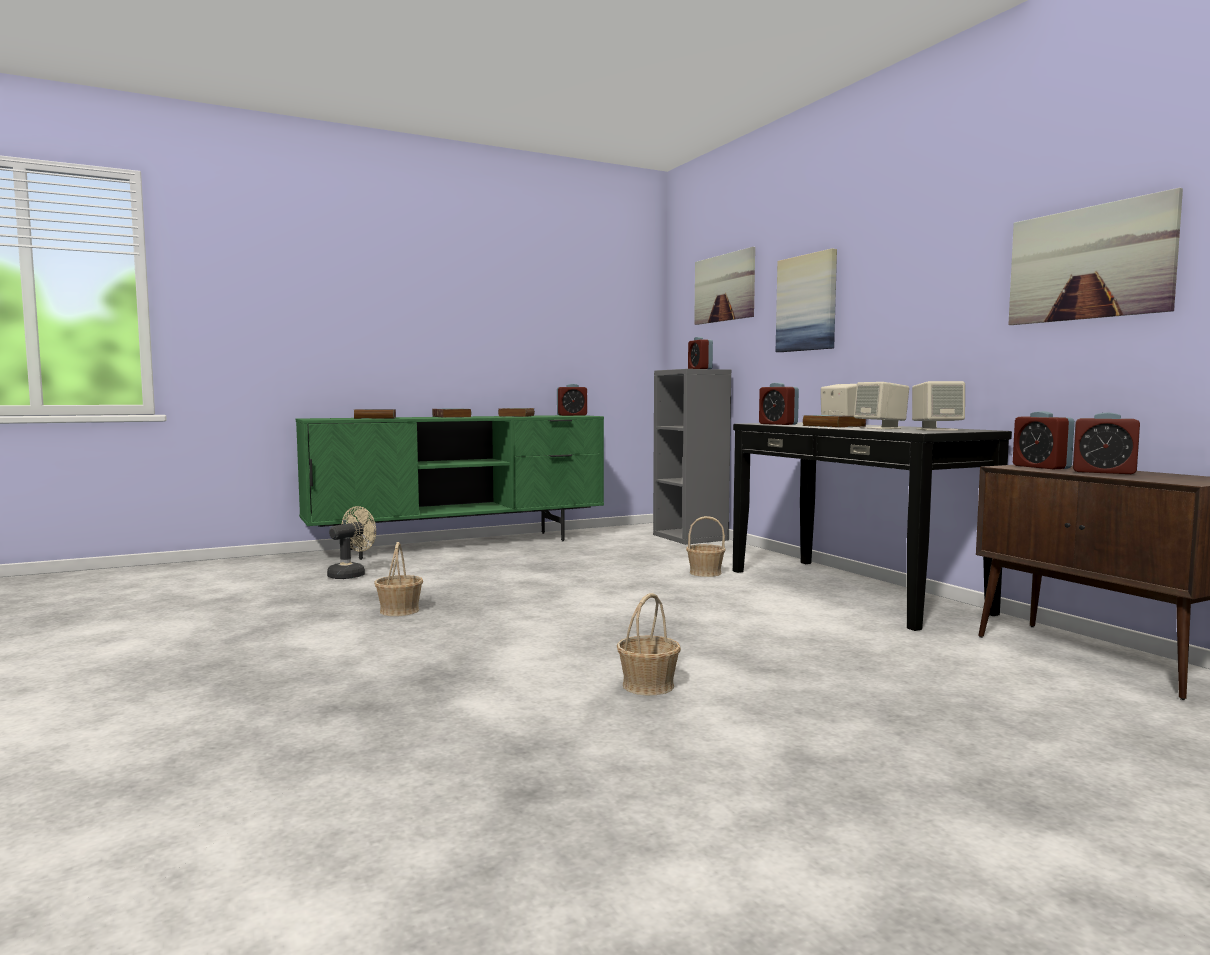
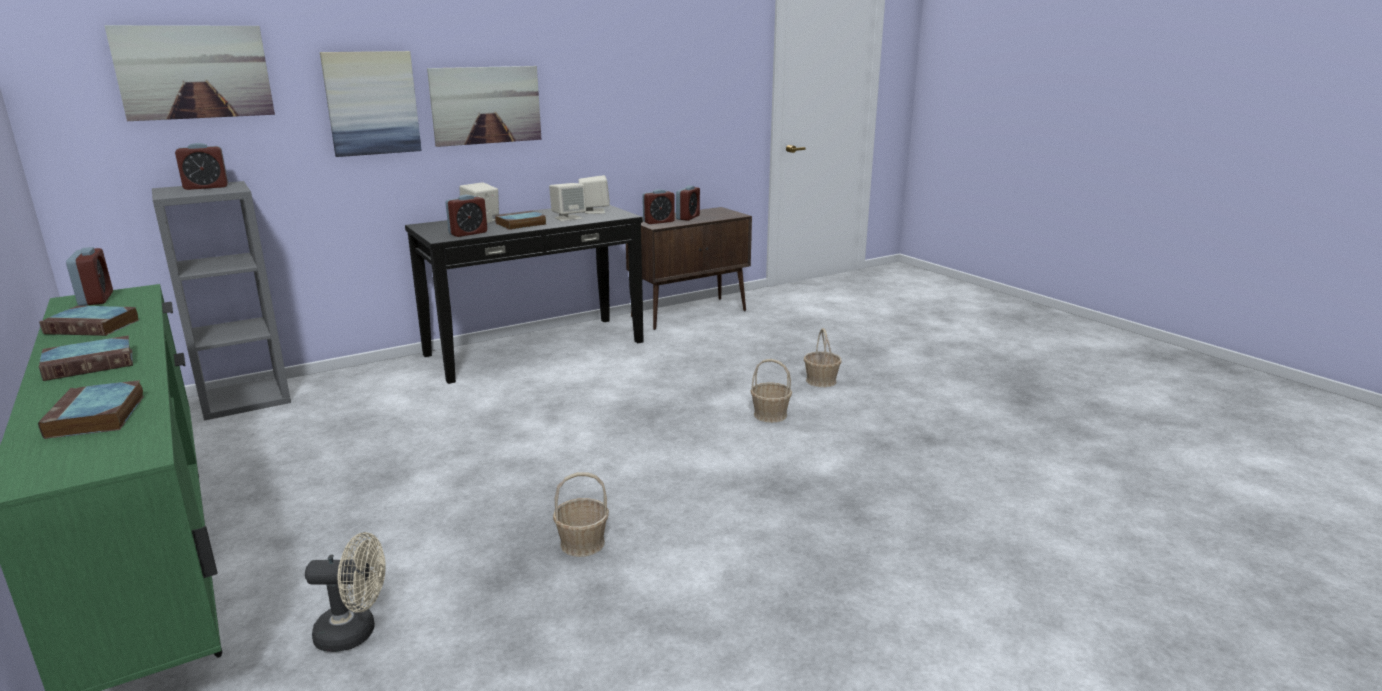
camera: 95 degrees left, 15 degrees up
beige fan [327,506,376,579] -> beige fan turned 150 degrees clockwise [305,532,386,652]
basket [686,516,726,577] -> basket moved to [804,328,842,387]
picture [1008,188,1183,325] -> picture moved to [427,66,541,147]

